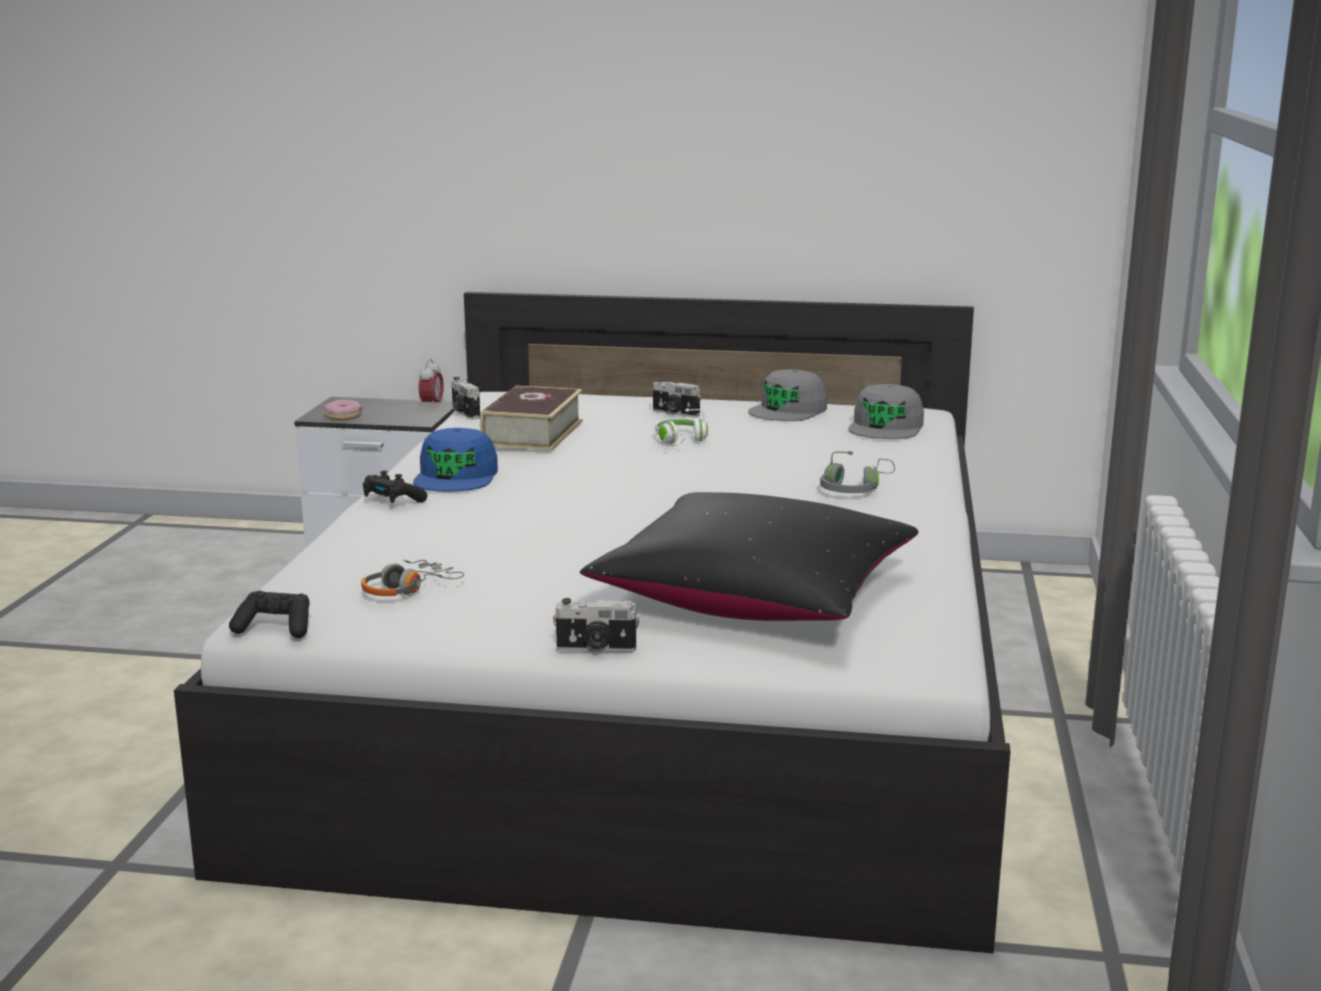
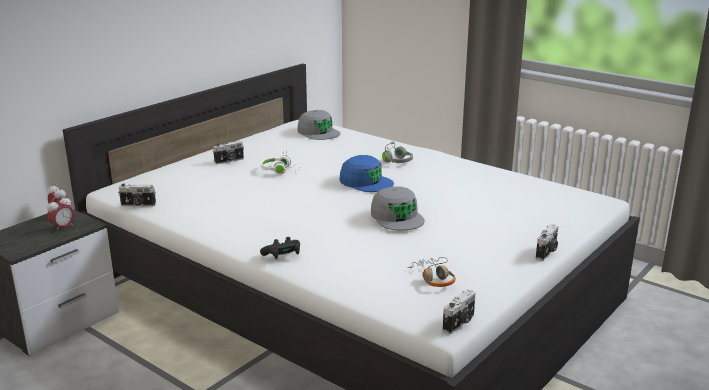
camera: 60 degrees left, 5 degrees up
black game controller [229,591,309,638] -> camera [443,290,476,334]
donut [324,400,363,420] -> none
blue cap [413,428,498,492] -> blue cap moved to [340,155,394,192]
book [480,385,583,450] -> none
black pillow [580,492,918,621] -> none
grey cap [748,369,827,421] -> grey cap moved to [371,186,425,231]
none -> alarm clock [47,195,75,232]

